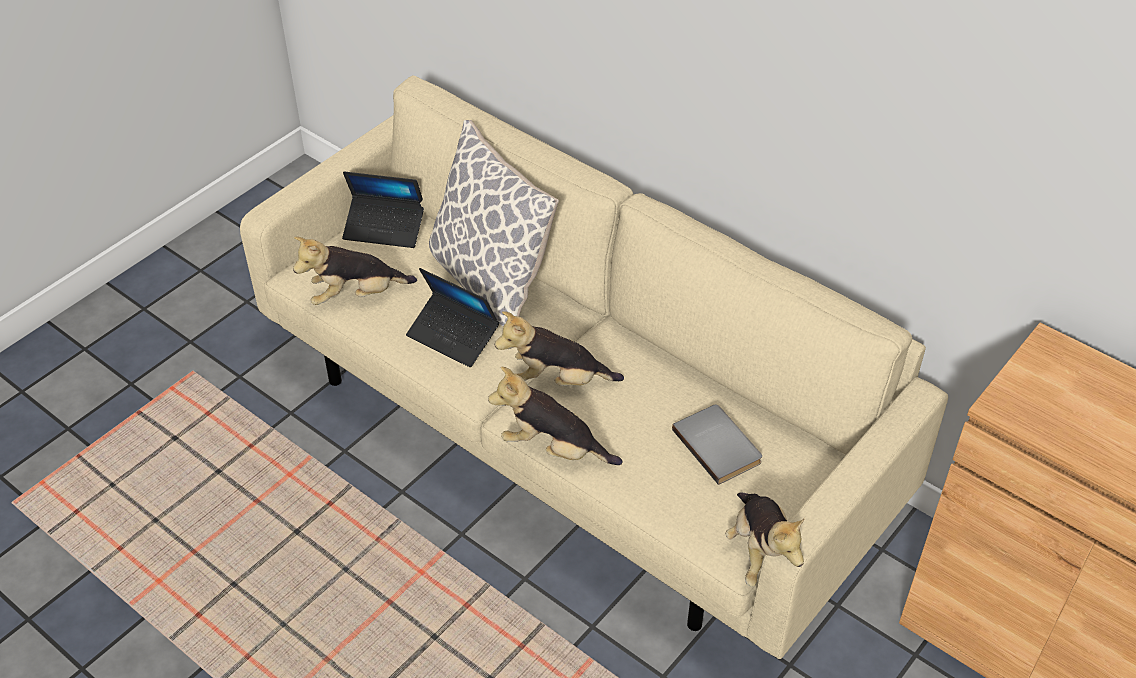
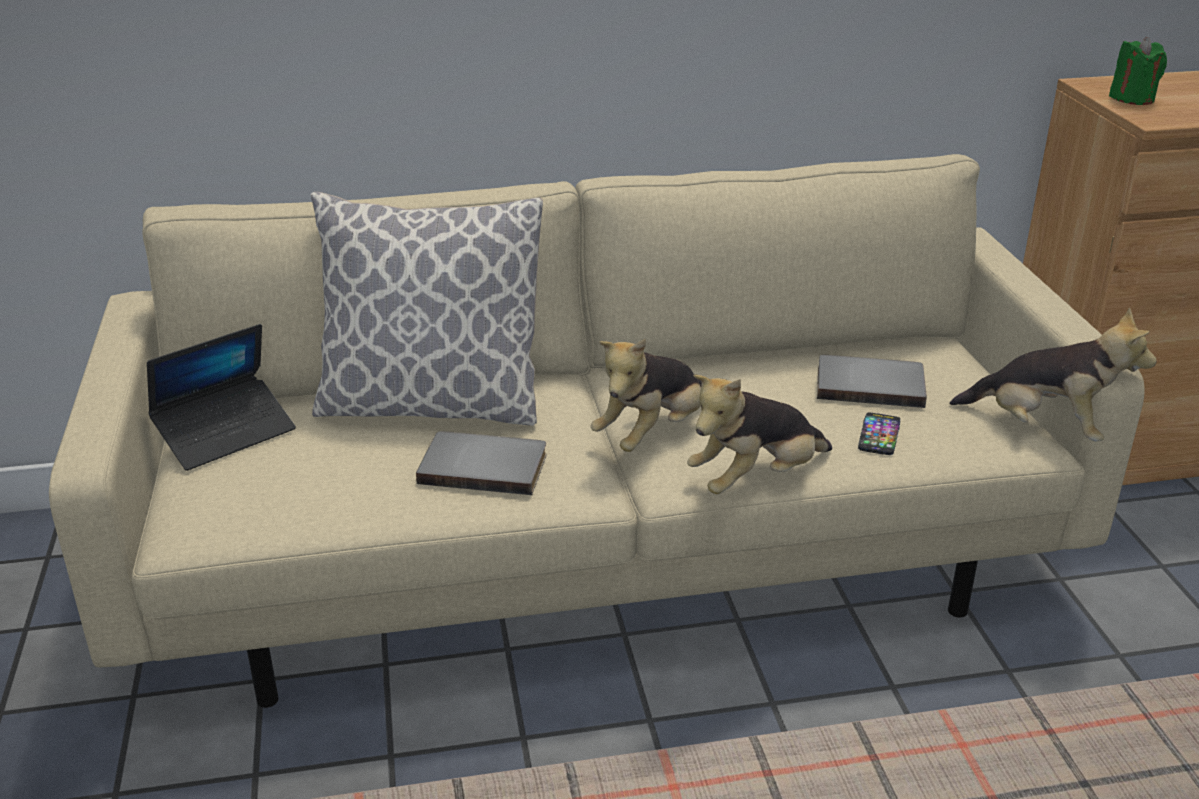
camera: 50 degrees left, 15 degrees down
plush toy [293,237,417,305] -> none
laptop [406,268,499,367] -> grey book [416,431,547,495]
none -> phone [858,413,900,455]
none -> green candle [1109,37,1167,105]

